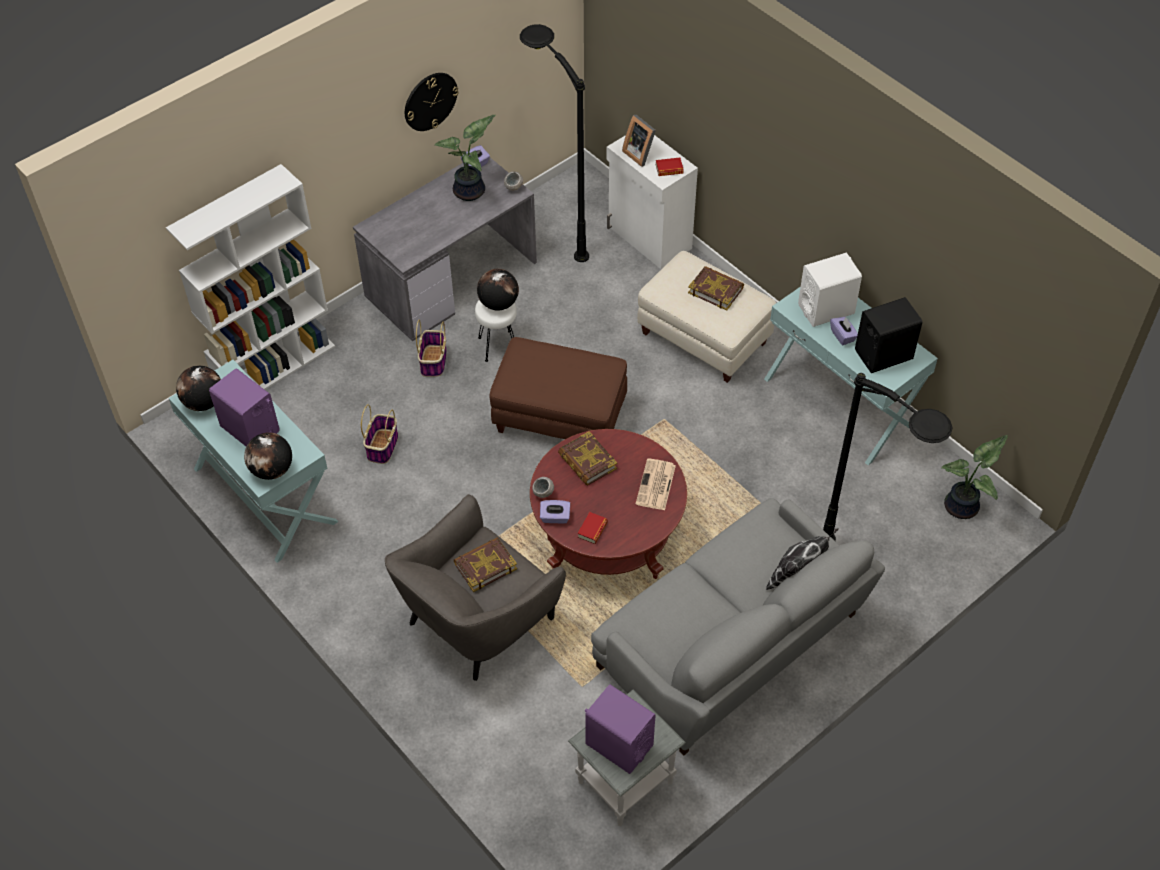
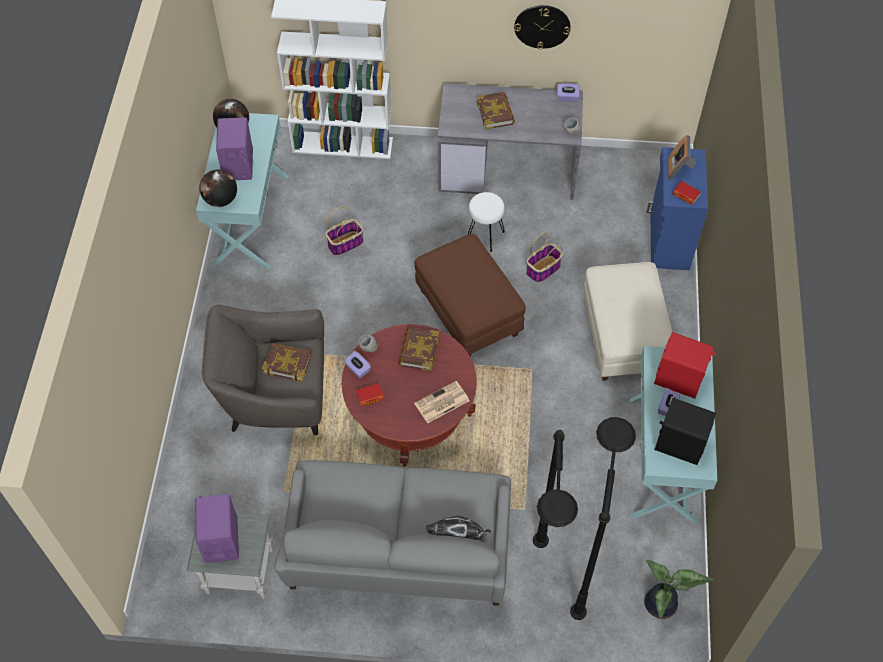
camera: 45 degrees right, 5 degrees up
basket [416,320,447,377] -> basket moved to [526,232,563,283]
potted plant [435,115,496,201] -> none
globe [477,269,519,311] -> none
black floor lamp [520,24,589,262] -> black floor lamp moved to [570,417,636,620]
white cabinet [607,135,698,269] -> blue cabinet [647,147,708,270]
book [688,266,744,310] -> book moved to [477,92,515,130]
white speaker [798,253,862,327] -> red speaker [654,332,716,399]

